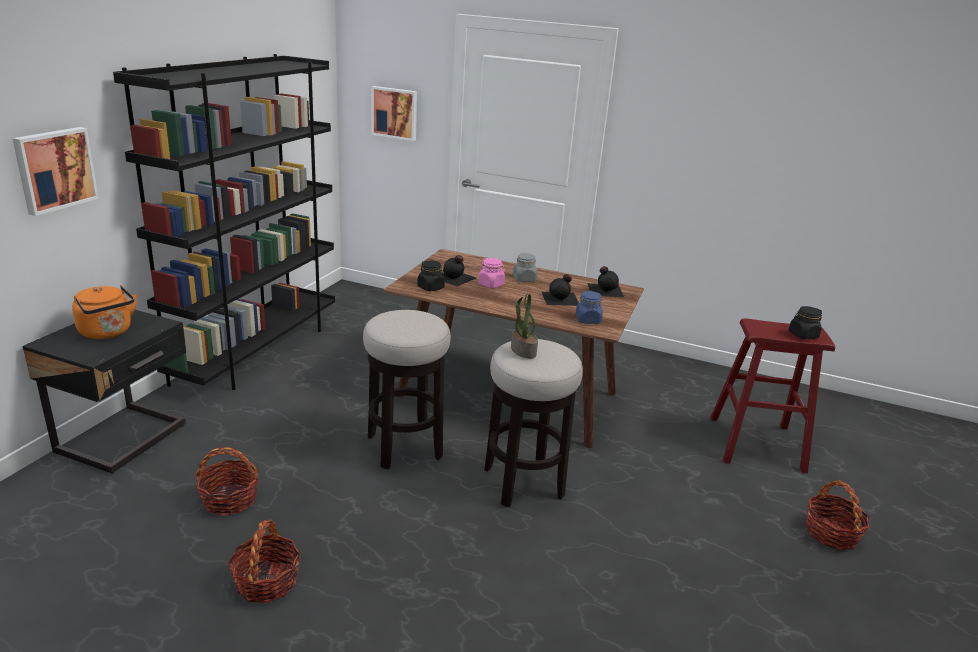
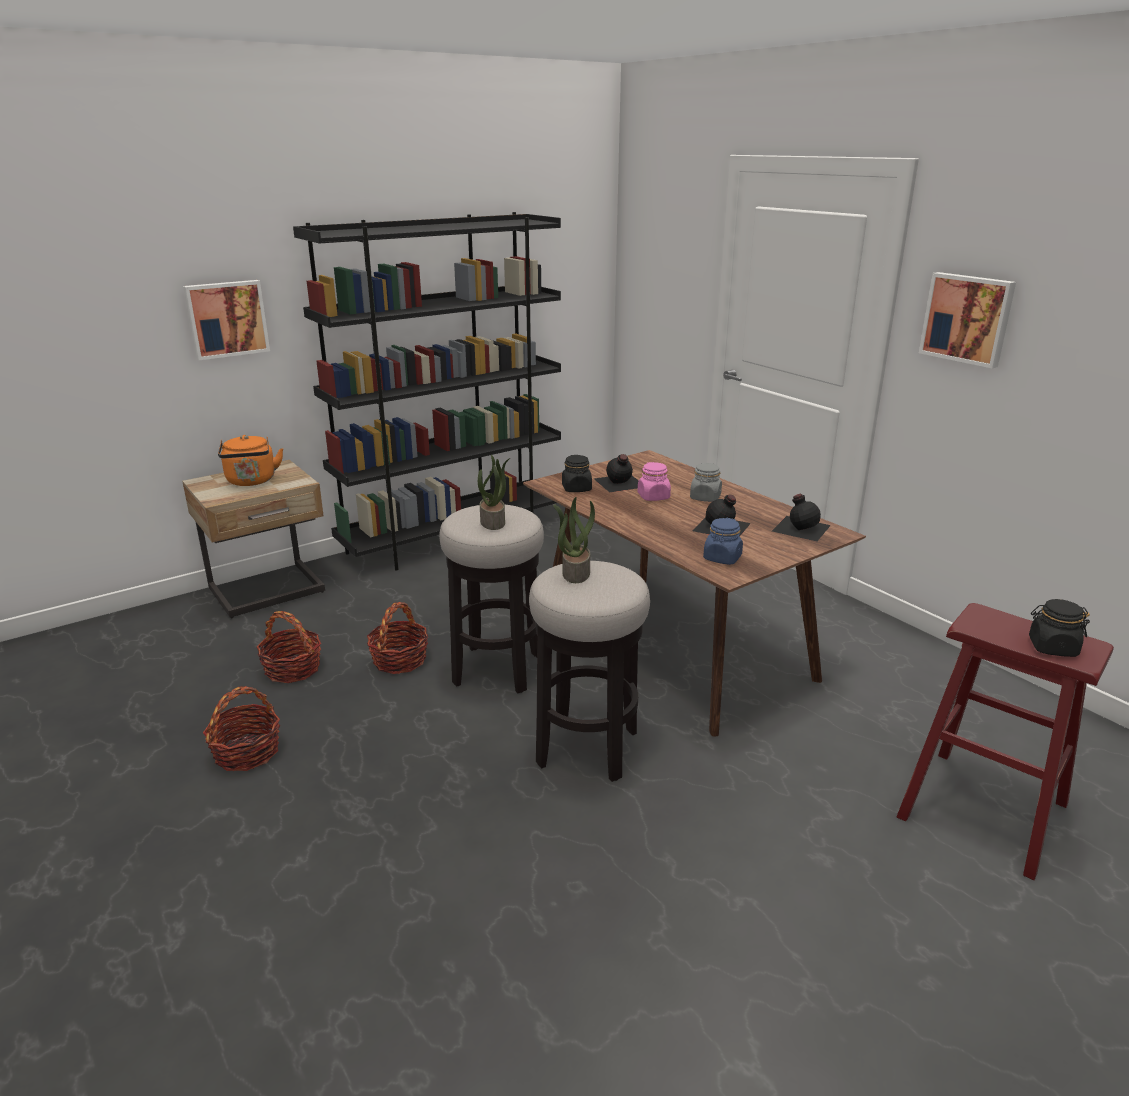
camera: 35 degrees right, 0 degrees up
black nightstand [23,310,186,474] -> beige nightstand [182,460,325,618]
picture [371,86,417,141] -> picture moved to [919,272,1016,368]
basket [805,480,870,550] -> basket moved to [367,602,428,674]
none -> potted plant [478,455,510,530]

